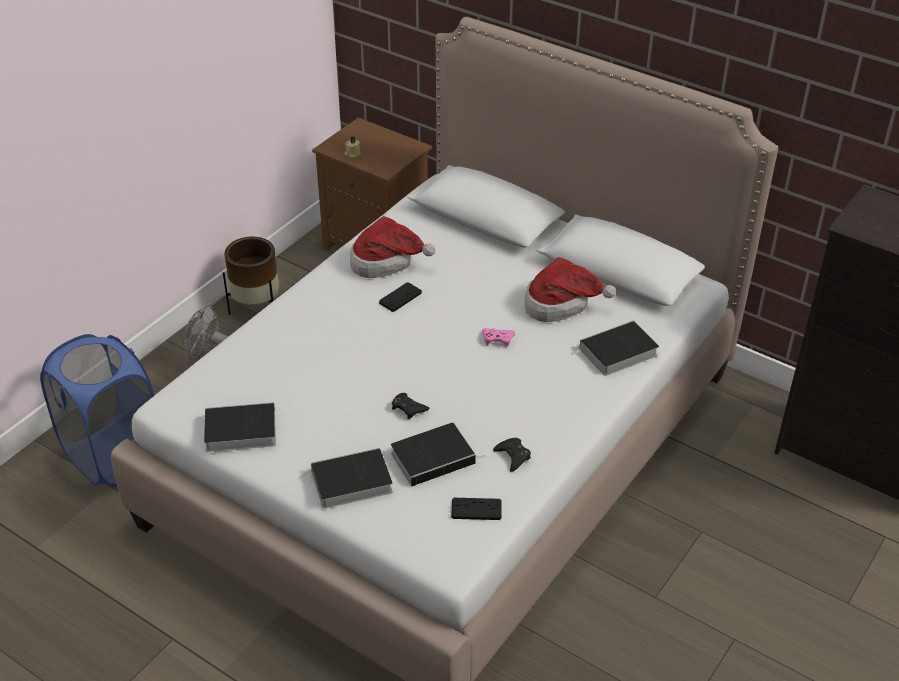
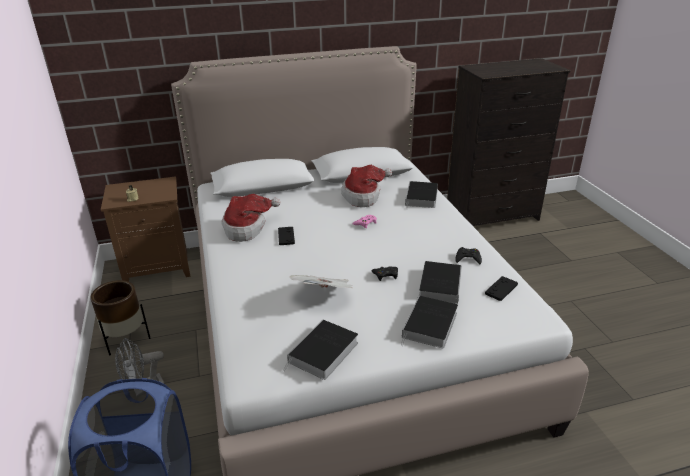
camera: 50 degrees left, 10 degrees down
none -> newspaper [290,275,353,288]

